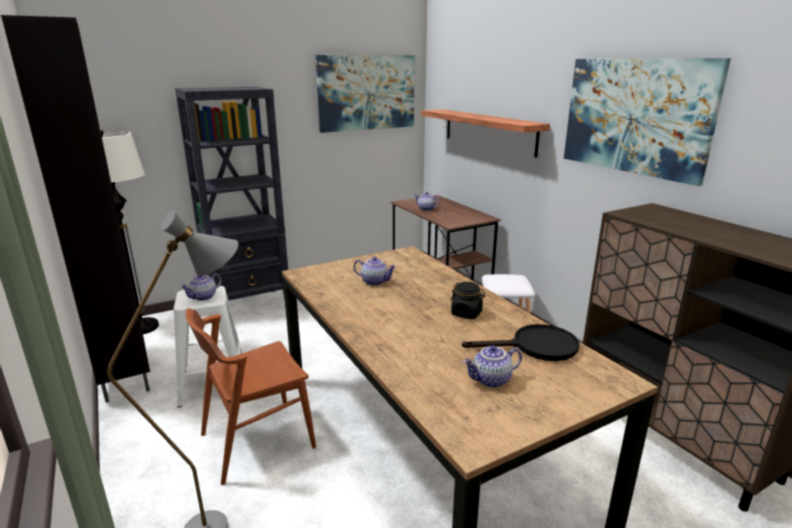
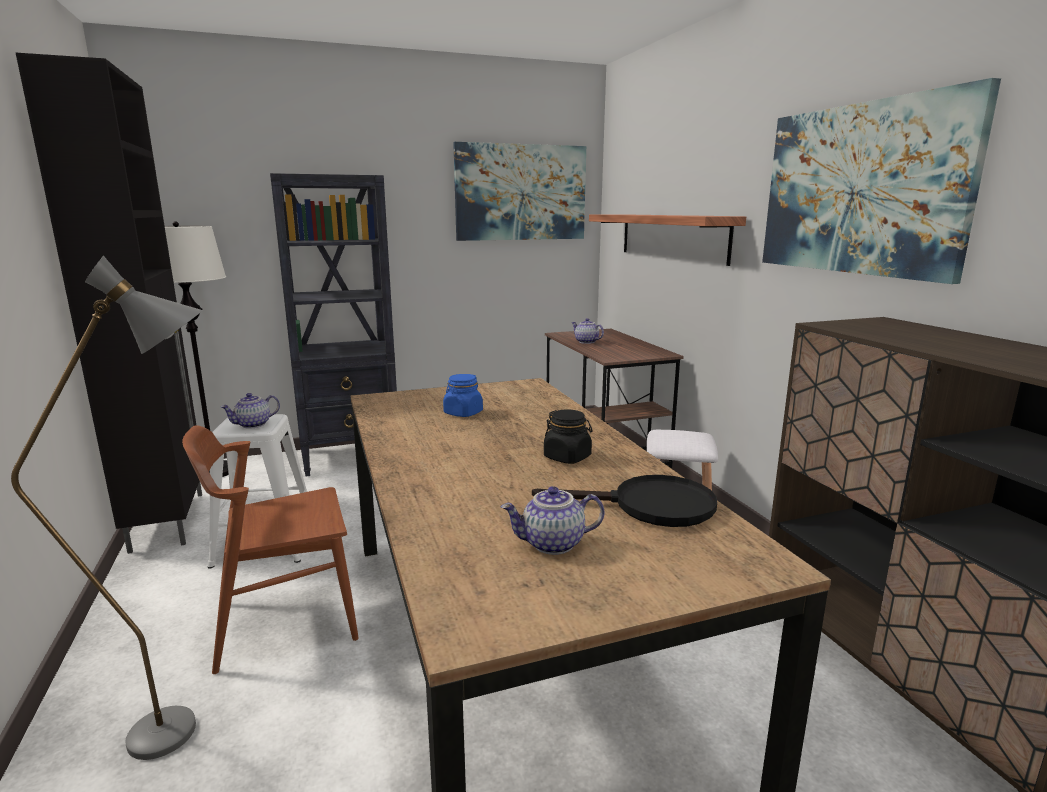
camera: 10 degrees right, 5 degrees down
teapot [353,257,396,286] -> blue jar [443,374,483,417]

